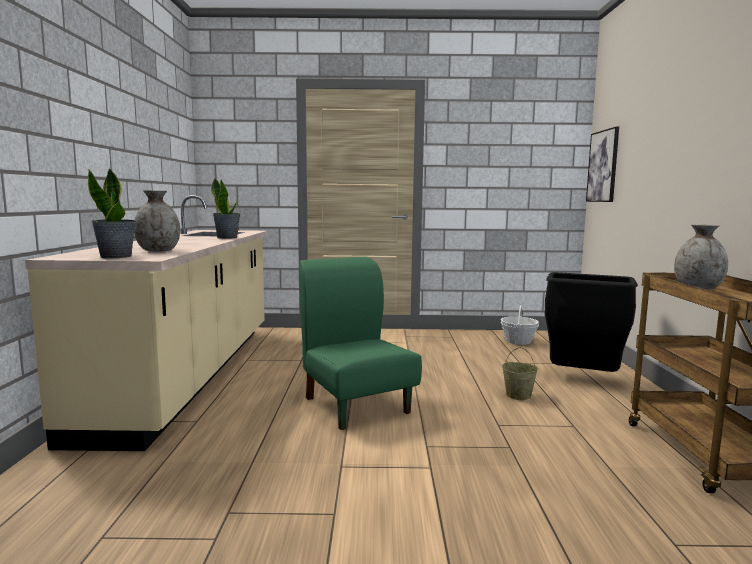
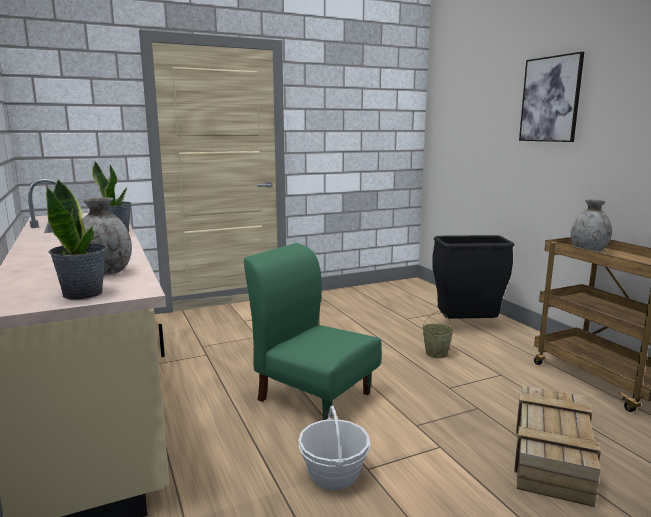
camera: 25 degrees left, 5 degrees up
basket [501,305,539,345] -> basket moved to [298,406,370,490]
picture [586,127,619,202] -> picture moved to [519,52,584,142]
none -> crate [514,386,601,507]

